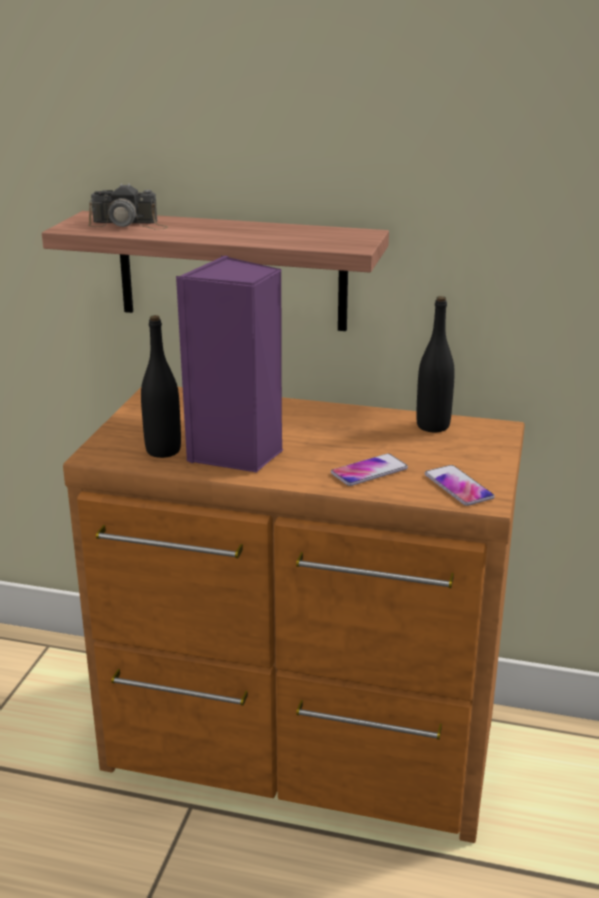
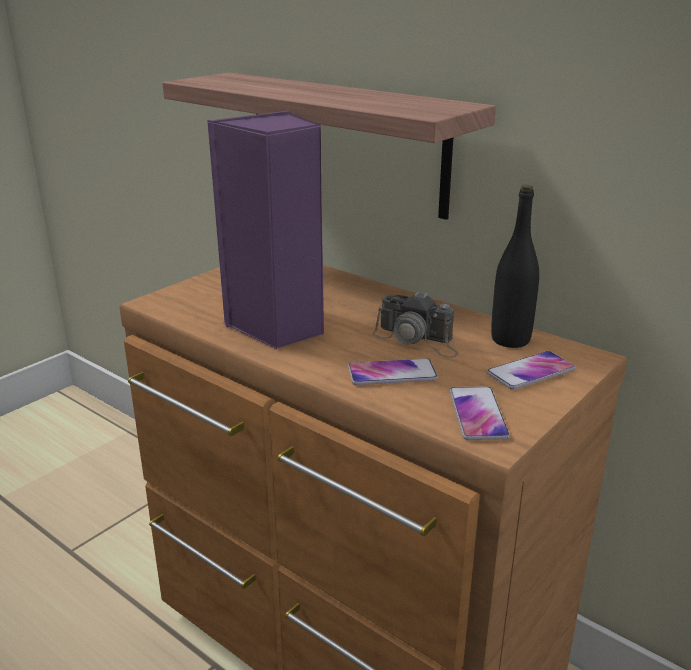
camera: 25 degrees right, 0 degrees up
camera [88,183,168,230] -> camera moved to [373,291,459,358]
black bottle [141,315,181,458] -> none
none -> phone [487,351,575,390]

